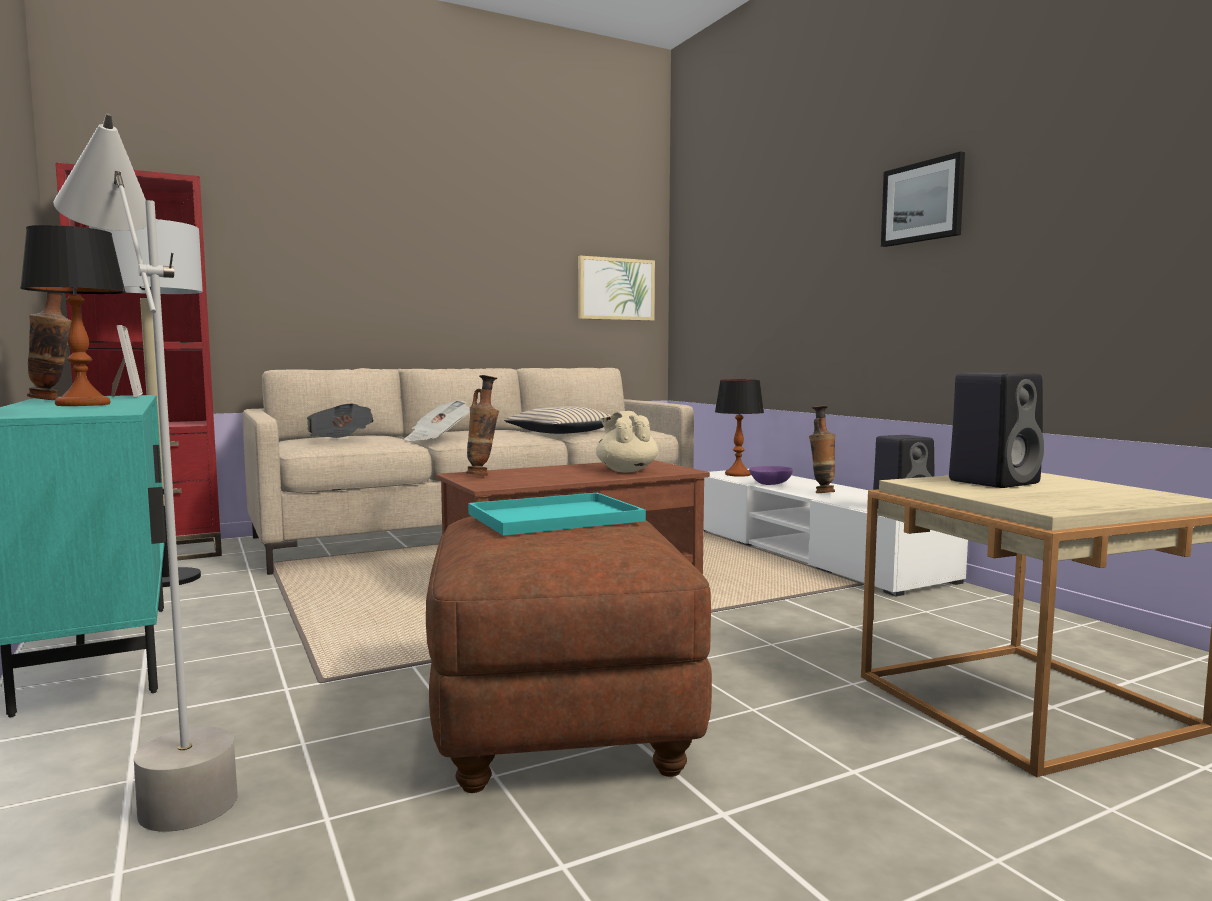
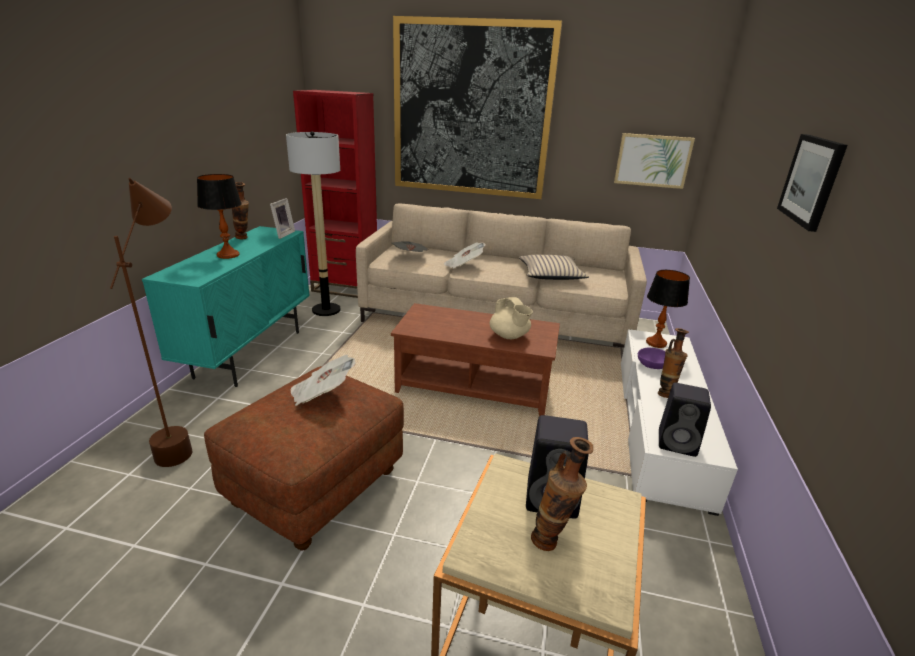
camera: 40 degrees right, 20 degrees up
grey floor lamp [54,114,238,832] -> brown floor lamp [110,178,192,467]
vase [466,375,499,475] -> vase moved to [531,437,593,551]
turquoise tray [468,493,646,536] -> newspaper [290,355,355,406]
beige teapot [596,411,658,472] -> beige teapot turned 135 degrees clockwise [490,297,533,339]
none -> picture [393,16,562,199]

